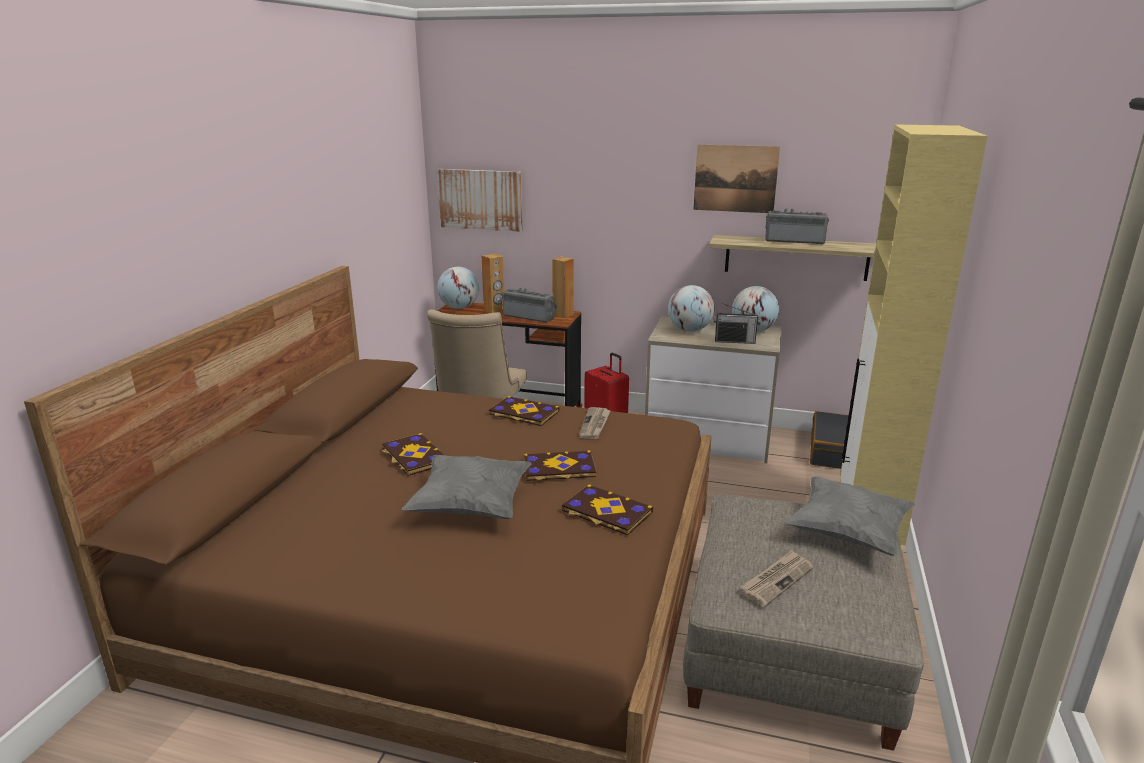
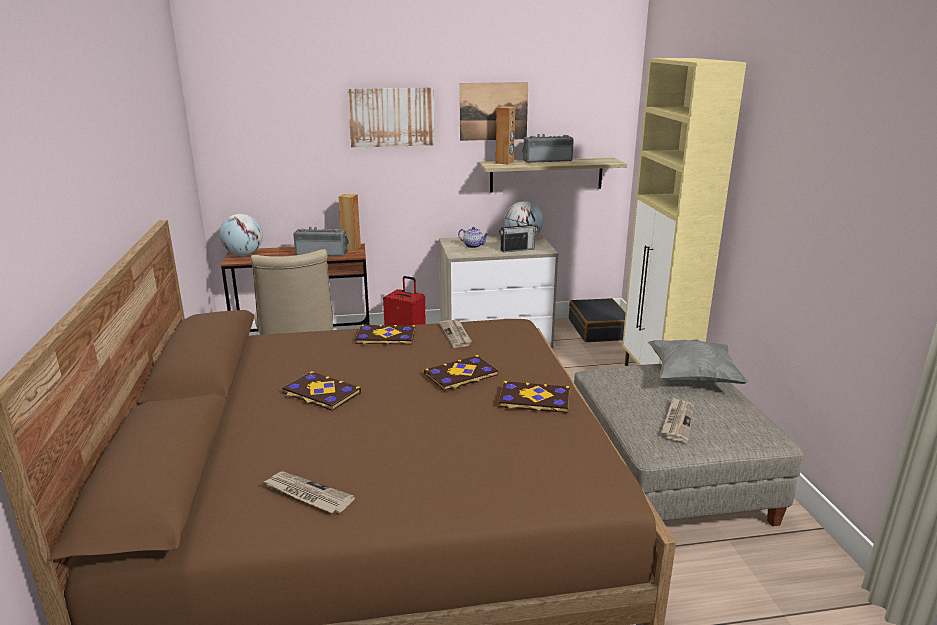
camera: 25 degrees left, 0 degrees up
grey pillow [401,455,532,519] -> none
picture [437,169,523,232] -> picture moved to [347,87,435,148]
brown speaker [482,254,504,313] -> brown speaker moved to [496,106,515,165]
globe [668,285,715,332] -> teapot [458,227,489,248]
none -> newspaper [263,472,355,513]

